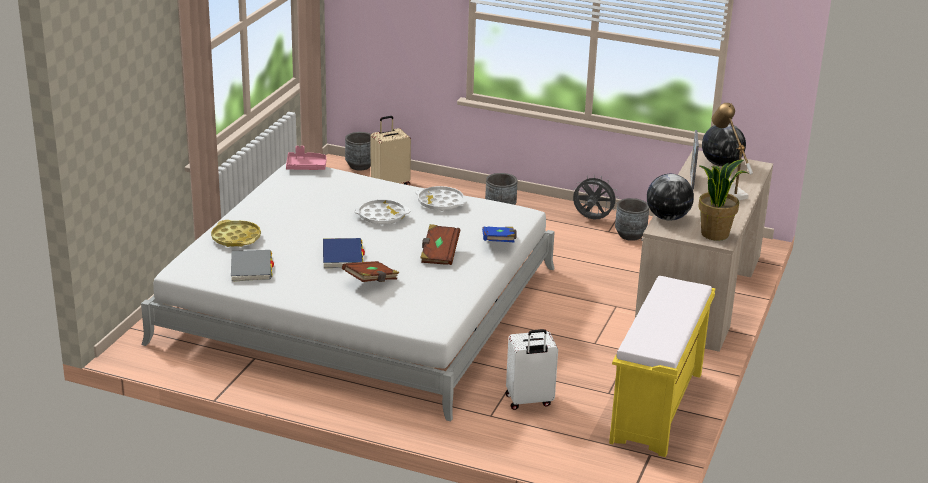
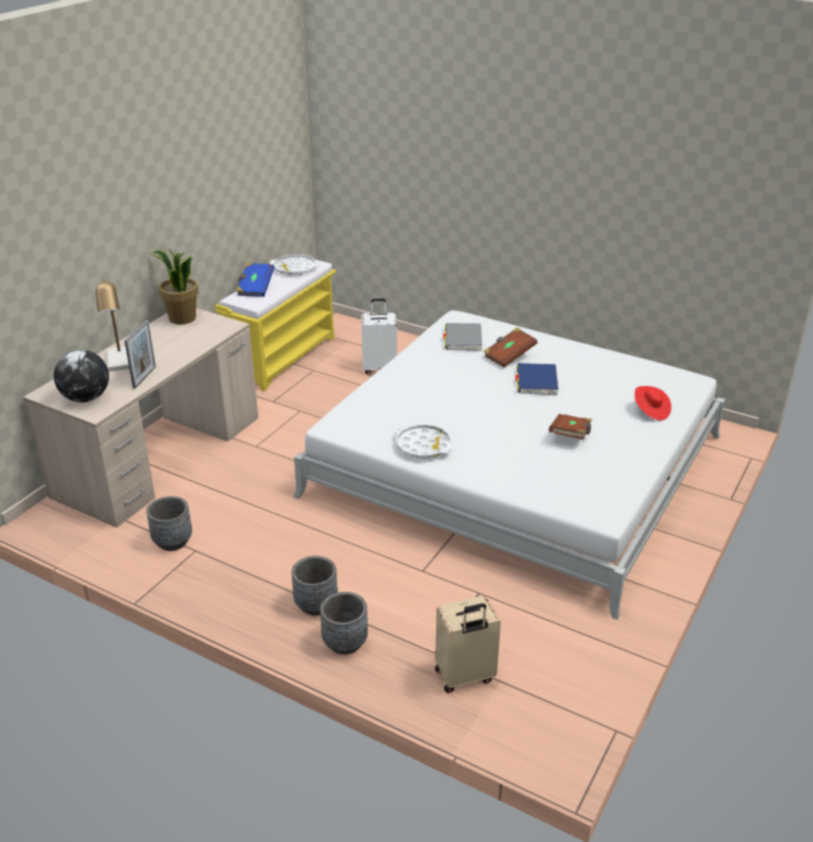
camera: 170 degrees left, 5 degrees up
yellow tray [211,220,261,247] -> red hat [635,386,671,421]
grey book [231,250,274,282] -> grey book moved to [443,323,482,351]
pink tray [286,146,327,170] -> none
grey planter [345,132,371,171] -> grey planter moved to [320,592,368,655]
white tray [354,199,410,225] -> white tray moved to [270,254,320,276]
brown book [420,224,460,265] -> brown book moved to [549,414,592,440]
blue book [482,227,517,242] -> blue book moved to [236,262,274,297]
grey fan [573,175,619,219] -> none
globe [647,174,694,220] -> none

